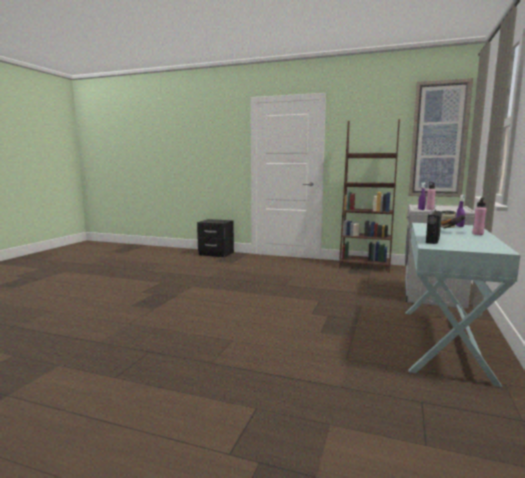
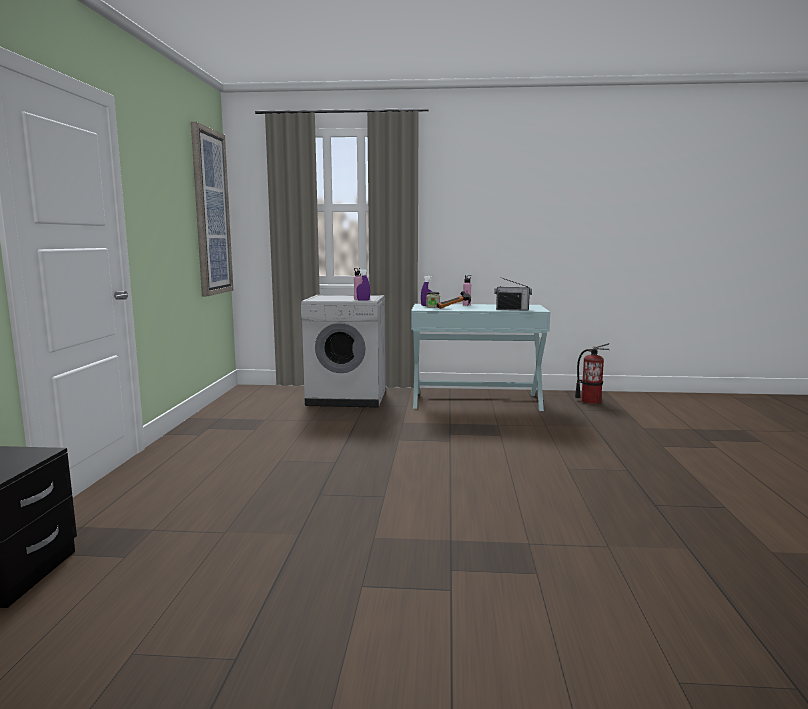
camera: 105 degrees left, 0 degrees up
brown bookcase [339,119,400,273] -> none
none -> fire extinguisher [575,343,609,404]

